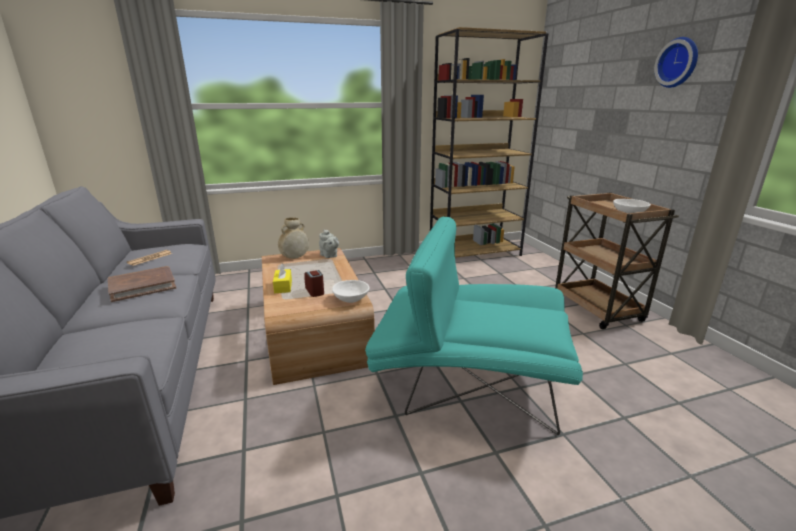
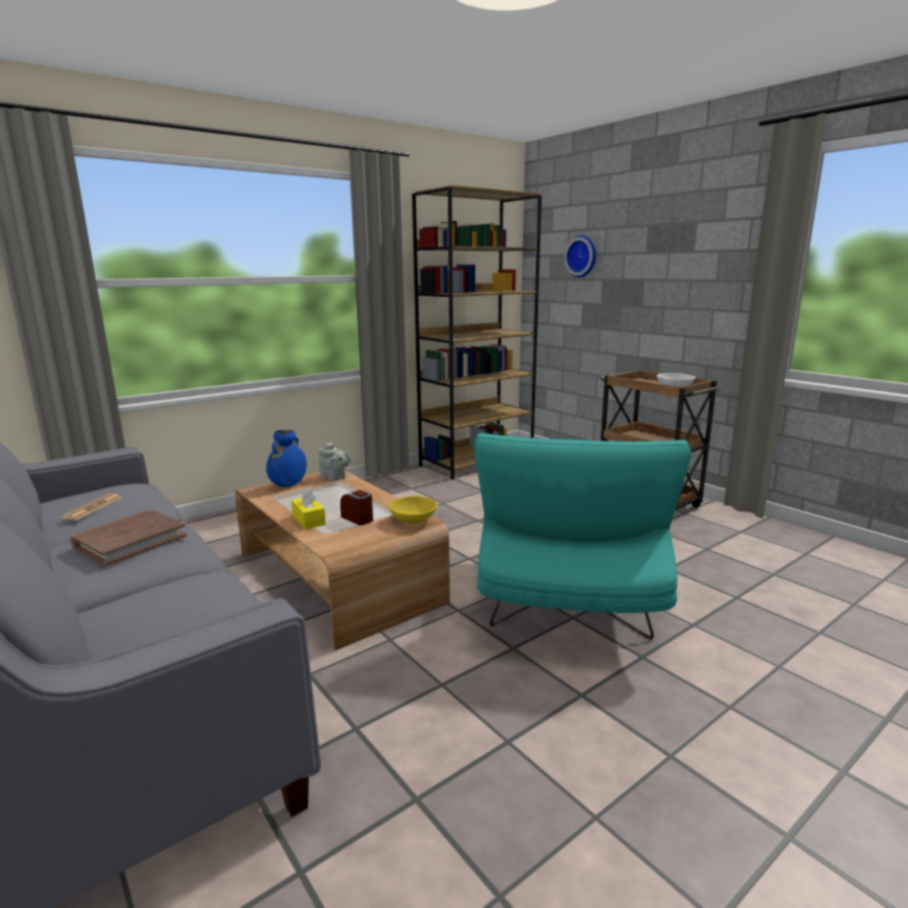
camera: 20 degrees left, 5 degrees down
beige vase [278,217,309,259] -> blue vase [266,430,307,487]
white bowl [332,280,370,303] -> yellow bowl [389,496,437,524]
turquoise armchair [365,217,583,435] -> turquoise armchair turned 75 degrees counterclockwise [474,433,691,640]
wall clock [654,37,698,88] -> wall clock moved to [564,235,596,277]

